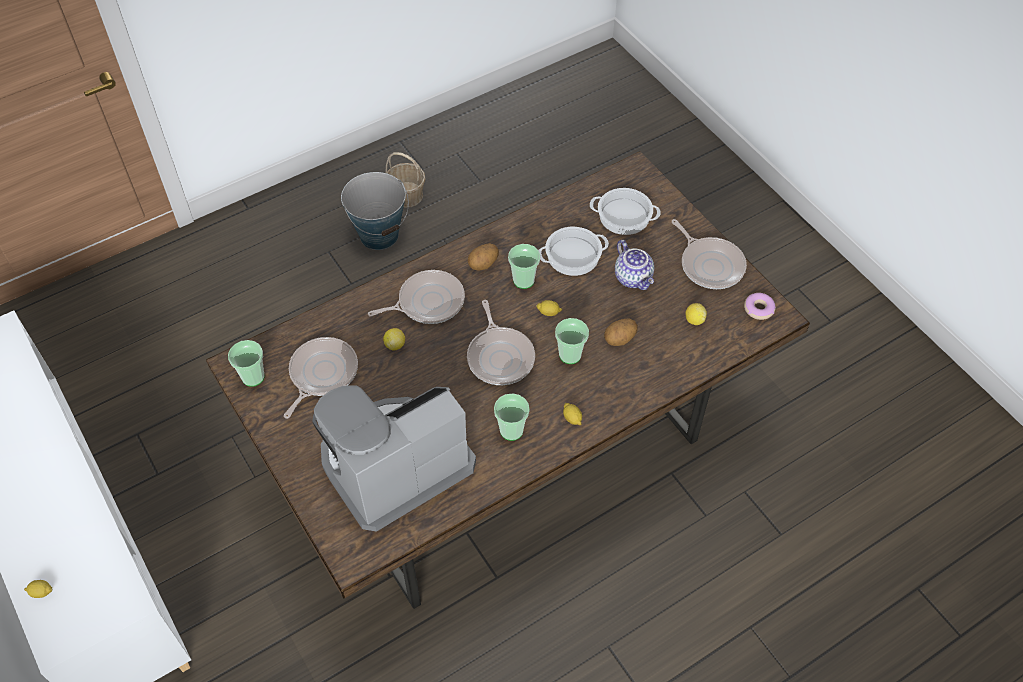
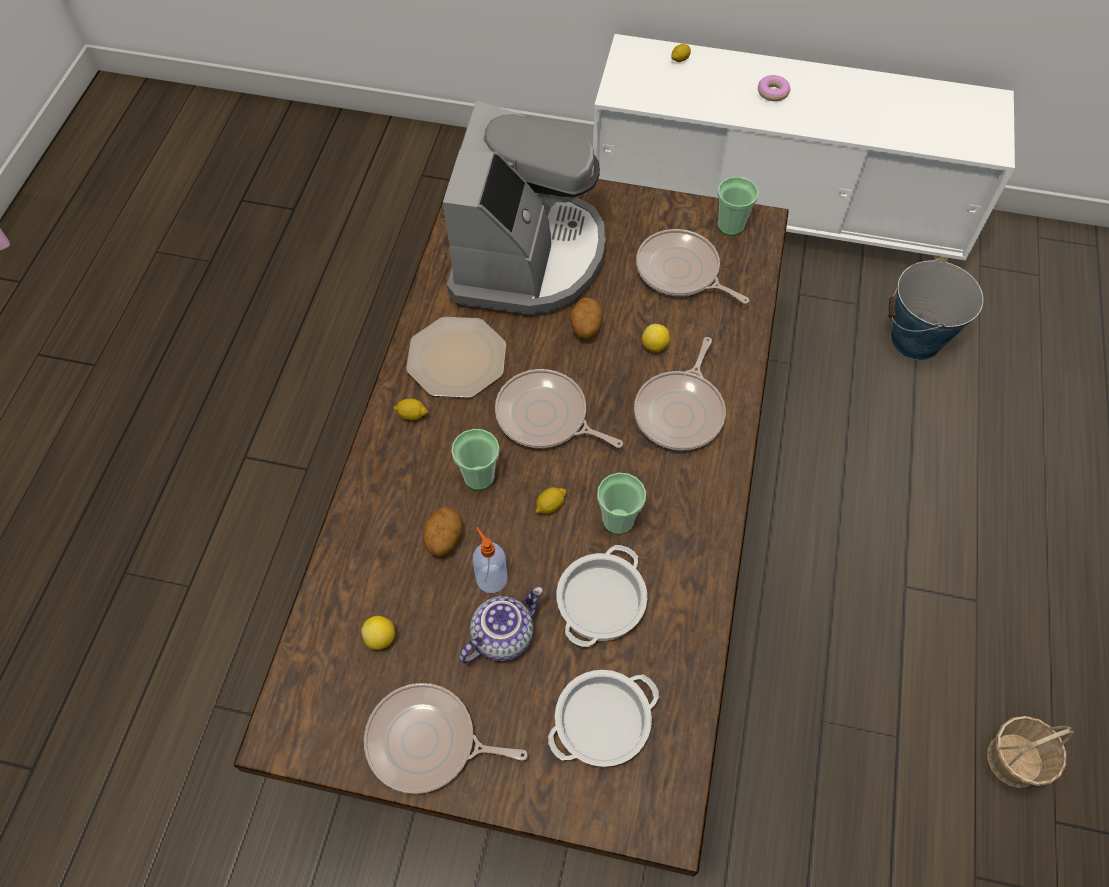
camera: 135 degrees right, 5 degrees up
frying pan [284,337,358,419] -> frying pan turned 150 degrees clockwise [636,229,749,304]
bucket [341,172,409,250] -> bucket moved to [888,259,983,360]
potato [468,243,499,270] -> potato moved to [570,297,603,339]
cup [494,393,530,441] -> plate [406,317,506,398]
teapot [615,240,654,290] -> teapot turned 120 degrees clockwise [459,587,543,663]
donut [744,293,776,320] -> donut moved to [758,75,791,101]
none -> soap dispenser [473,527,507,593]

